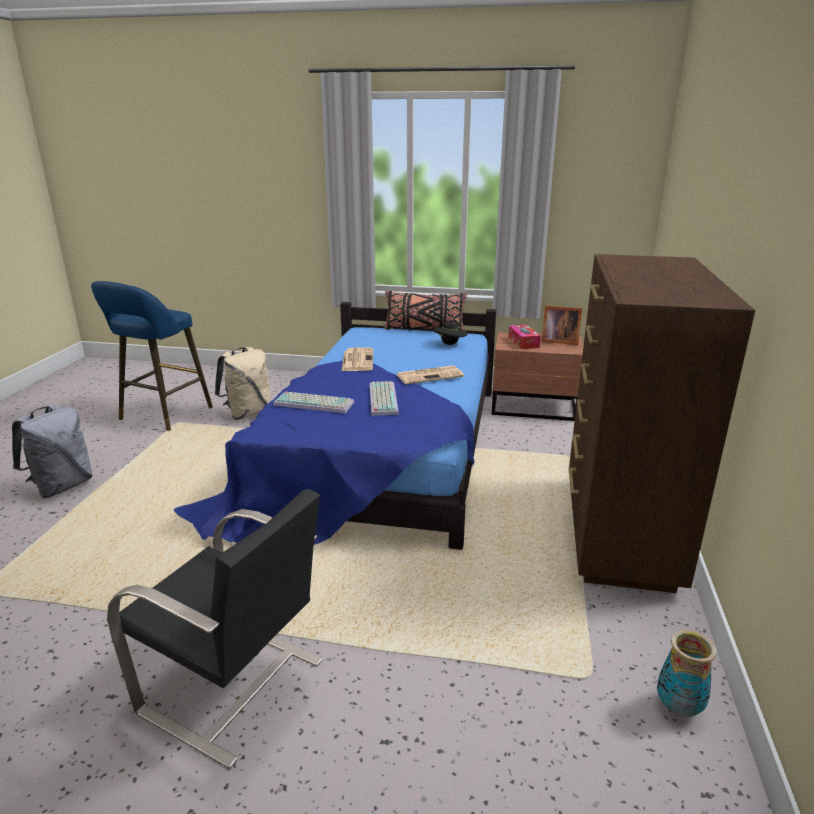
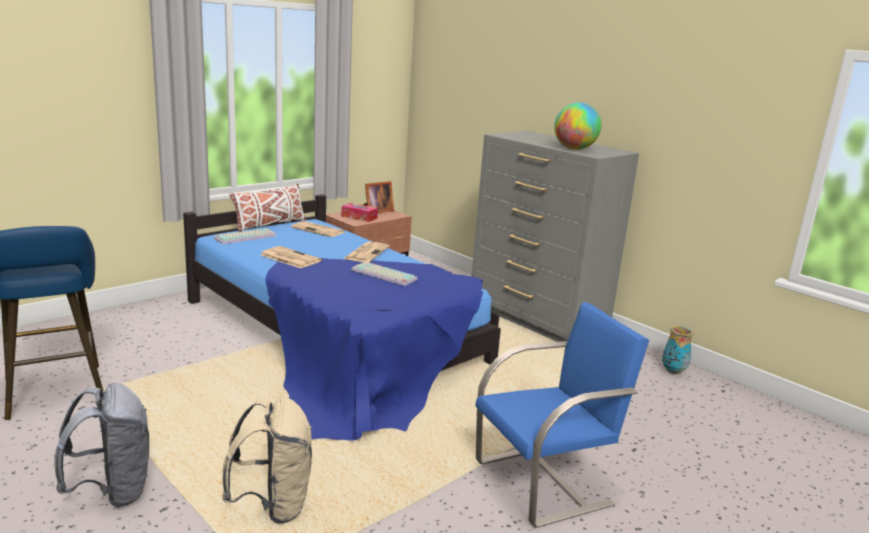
camera: 55 degrees left, 5 degrees down
black chair [107,489,323,769] -> blue chair [476,302,649,528]
beige backpack [215,347,271,420] -> beige backpack moved to [222,397,312,524]
keyboard [273,391,354,413] -> keyboard moved to [214,228,276,244]
black pillow [385,291,467,330] -> white pillow [229,184,306,232]
black hat [433,322,468,345] -> newspaper [291,221,345,237]
brown dresser [568,254,755,593] -> grey dresser [472,131,639,342]
none -> globe [554,102,601,150]

